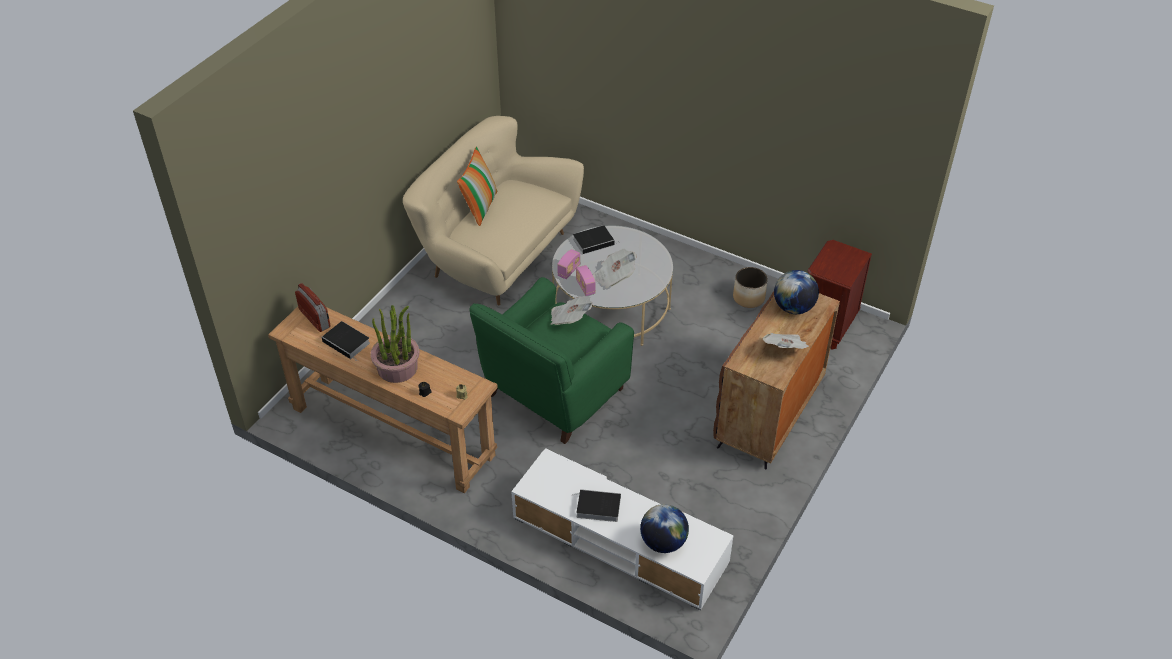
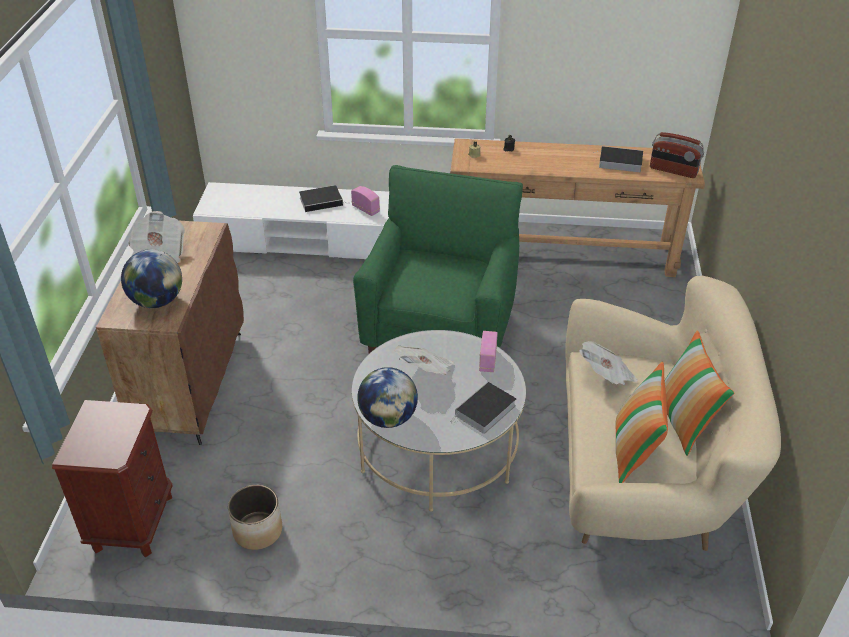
camera: 155 degrees right, 5 degrees down
potted plant [370,305,420,383] -> none
newspaper [551,296,592,325] -> newspaper moved to [579,341,638,385]
radio [576,265,596,296] -> radio moved to [351,186,380,216]
globe [640,504,689,553] -> globe moved to [357,367,418,428]
none -> pillow [615,362,668,483]

